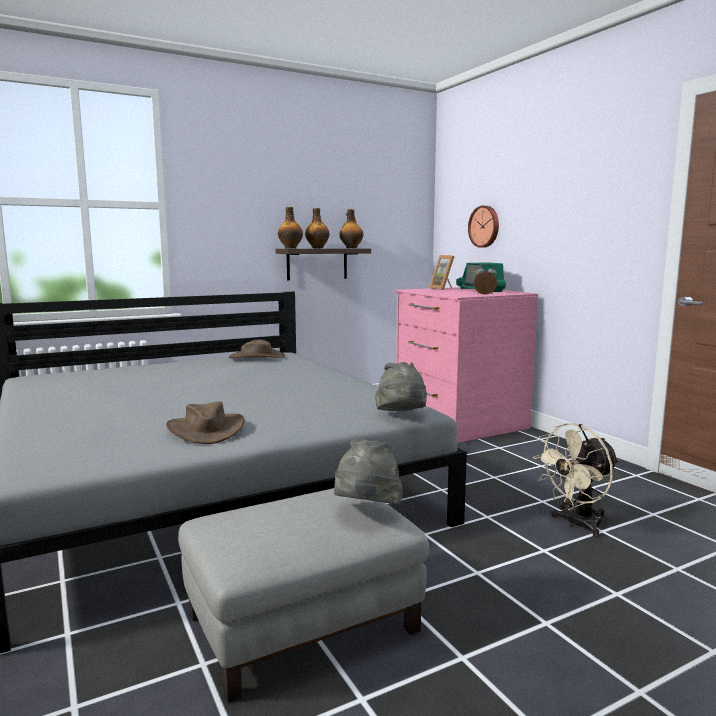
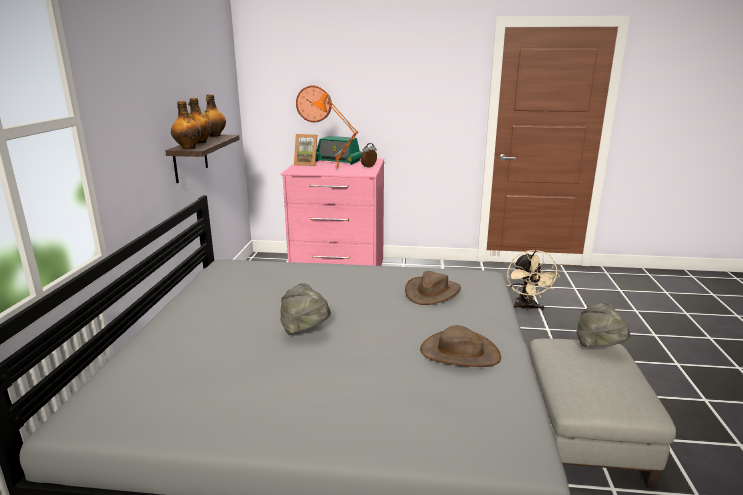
camera: 55 degrees left, 10 degrees up
brown hat [229,340,285,358] -> brown hat moved to [405,271,461,305]
grey hat [375,362,427,411] -> grey hat moved to [280,283,331,335]
none -> orange table lamp [311,92,358,171]

